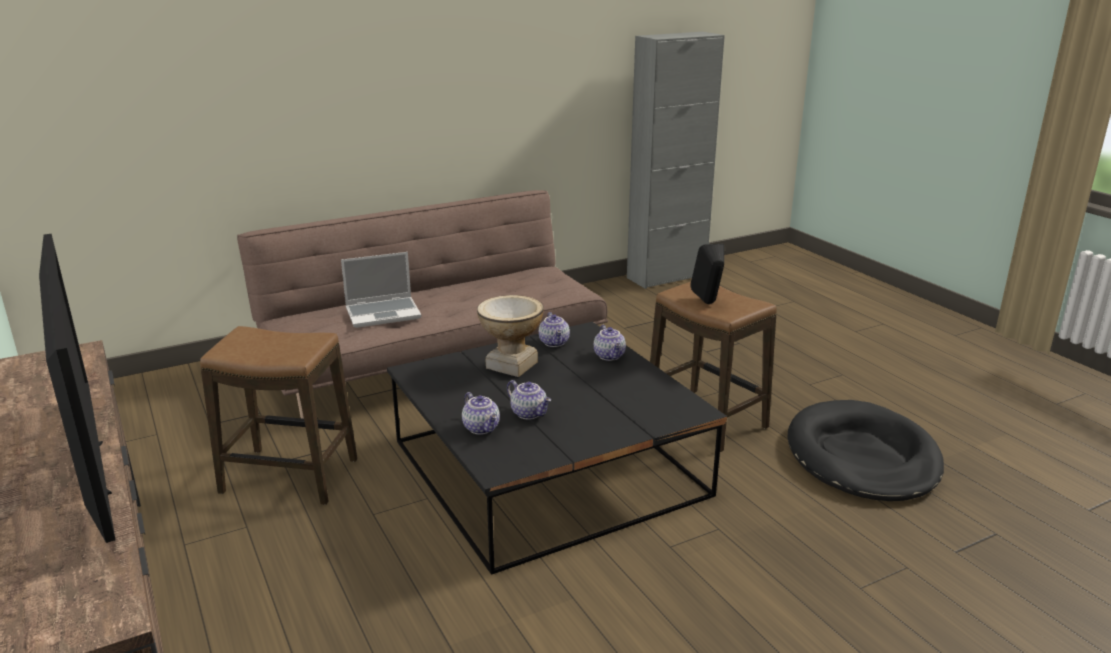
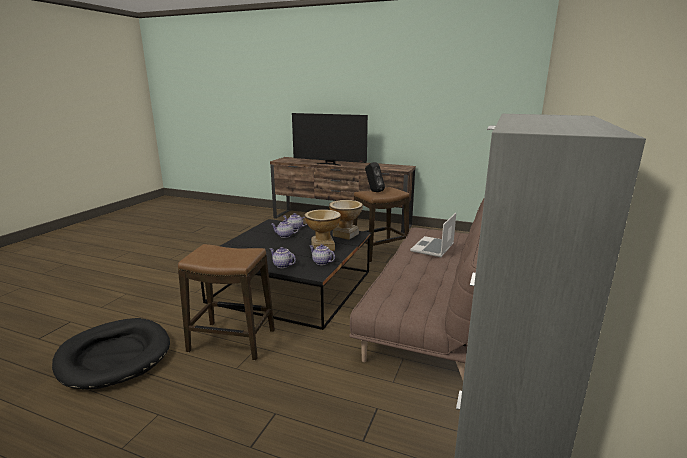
camera: 140 degrees right, 5 degrees down
black speaker [690,244,724,304] -> black speaker moved to [365,162,385,192]
none -> vase [329,200,363,240]

